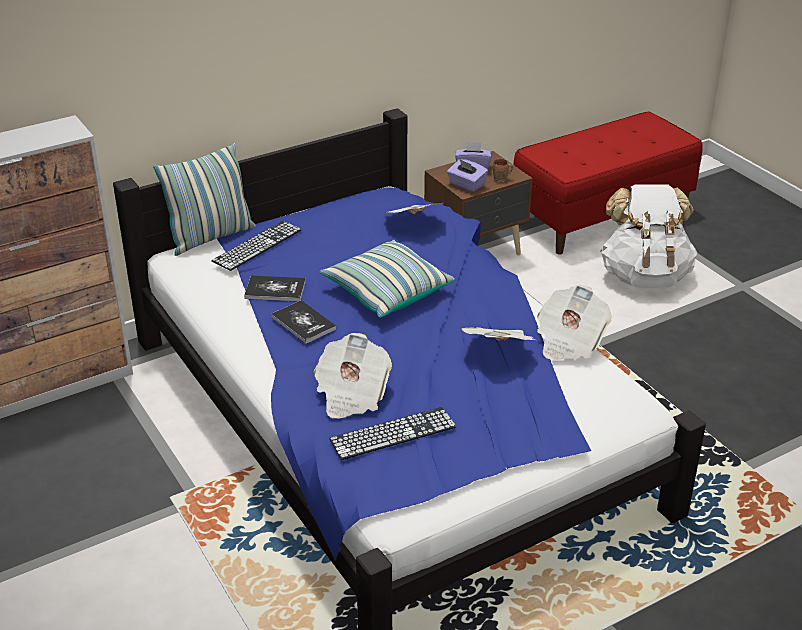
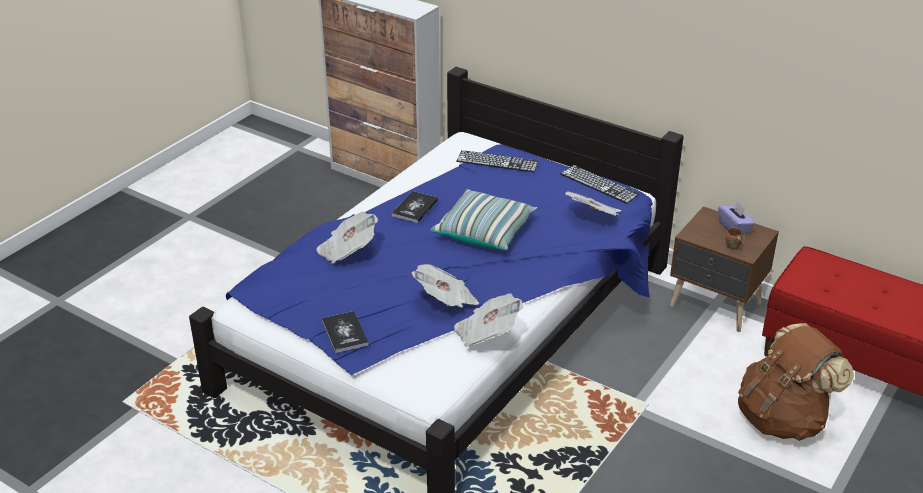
camera: 65 degrees right, 0 degrees up
pillow [153,143,256,256] -> none
book [244,276,306,302] -> book moved to [322,311,369,353]
keyboard [329,407,456,460] -> keyboard moved to [560,165,640,204]
purple tissue box [447,159,488,192] -> none
white backpack [601,184,697,289] -> brown backpack [738,323,854,441]

